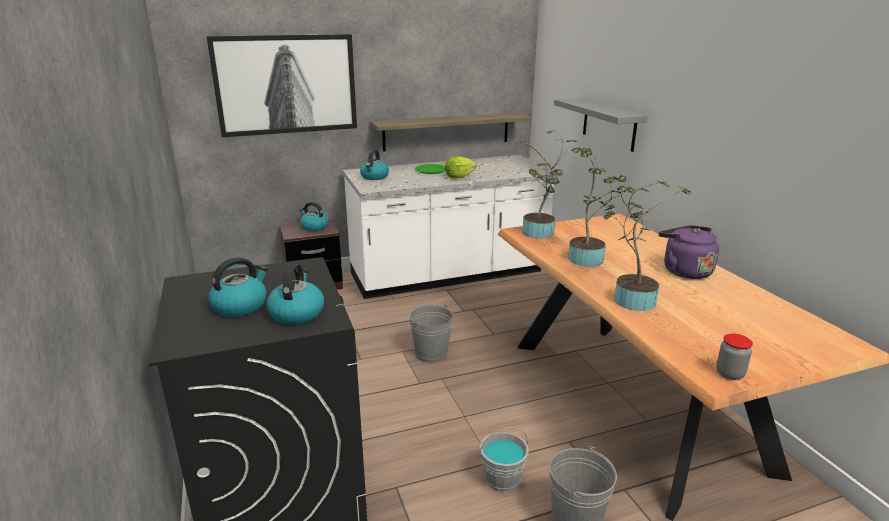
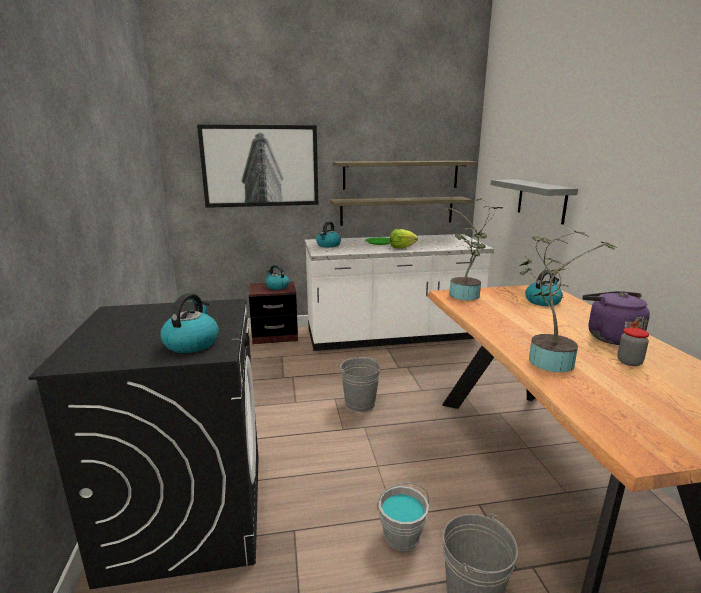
camera: 10 degrees right, 5 degrees down
kettle [208,257,268,317] -> kettle moved to [525,270,563,306]
potted plant [568,148,626,267] -> none
jar [716,334,753,380] -> jar moved to [617,327,649,366]
none -> shelf [333,161,478,190]

